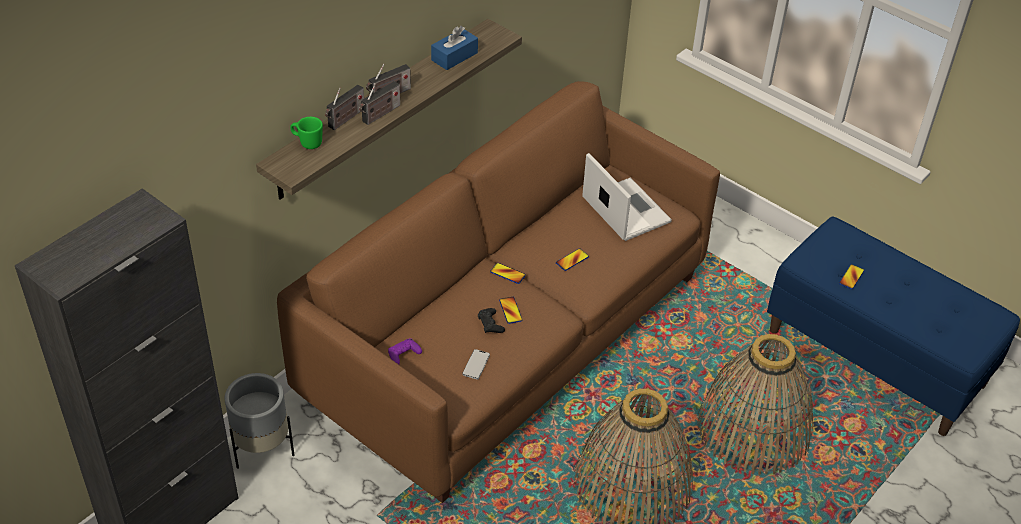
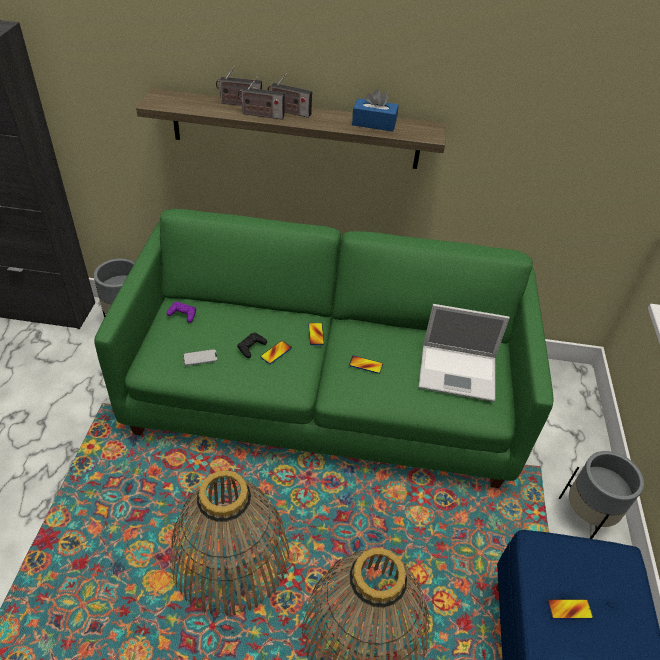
camera: 55 degrees right, 0 degrees up
brown sofa [277,81,720,503] -> green sofa [94,209,553,488]
green mug [290,117,323,149] -> none
laptop [582,153,672,241] -> laptop turned 75 degrees clockwise [418,304,510,402]
none -> grey planter [559,451,644,539]

